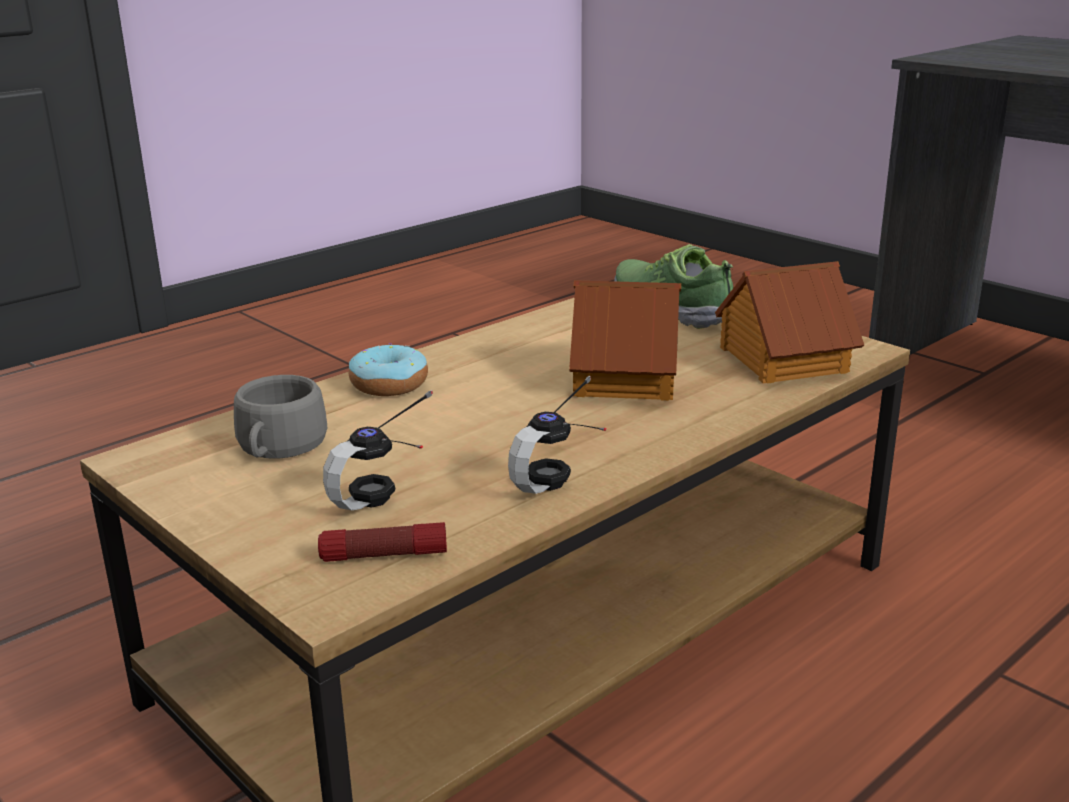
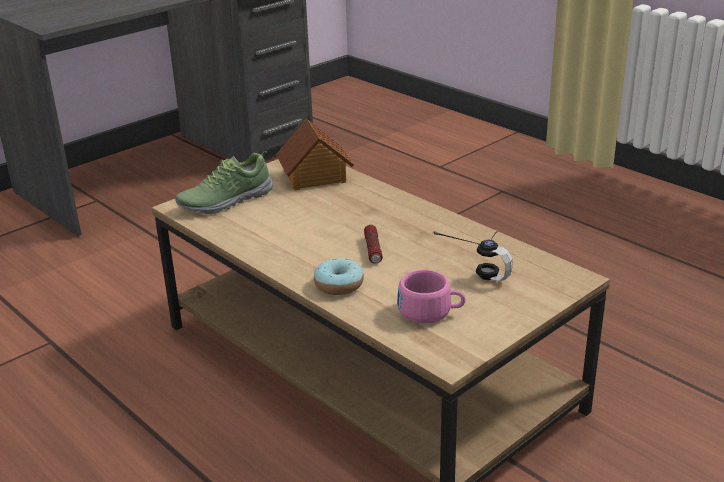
camera: 90 degrees left, 5 degrees up
grey cup [234,375,327,459] -> pink cup [397,270,465,323]
flashlight [318,522,447,562] -> flashlight moved to [364,225,383,263]
headphones [508,376,606,494] -> none
toy house [569,280,681,401] -> none

